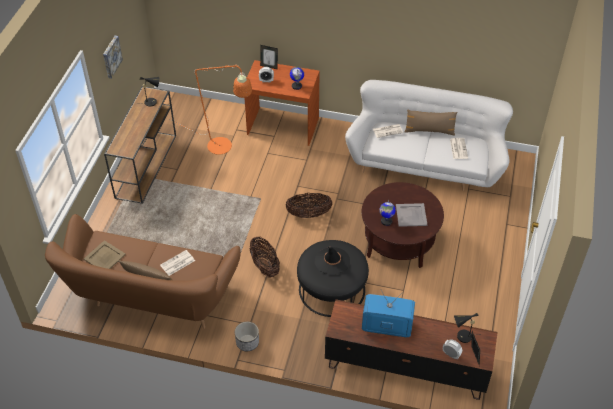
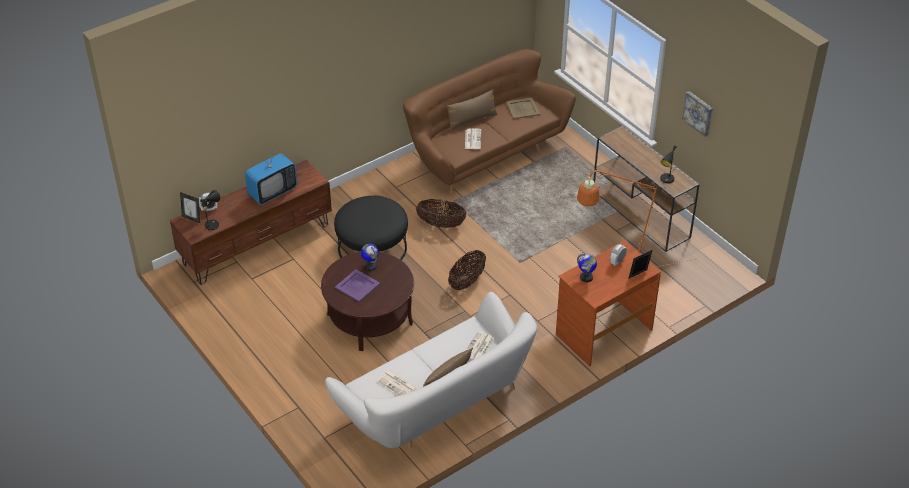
camera: 130 degrees right, 5 degrees down
planter [235,322,259,351] -> none
black hat [315,247,350,275] -> none
grey tray [396,203,427,227] -> purple tray [335,269,380,302]

